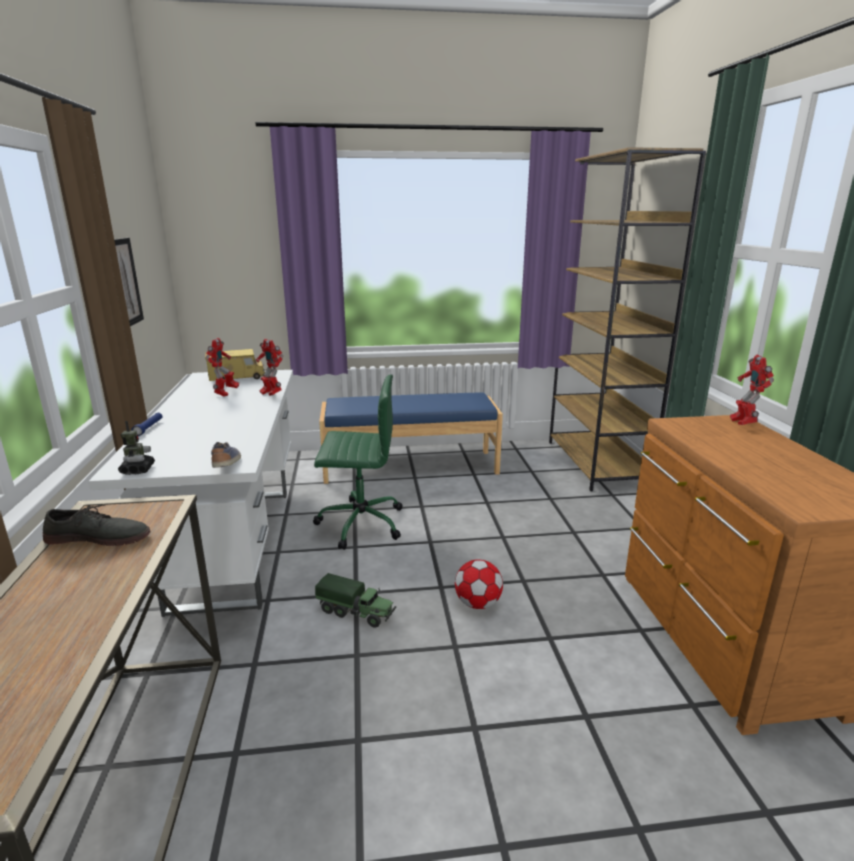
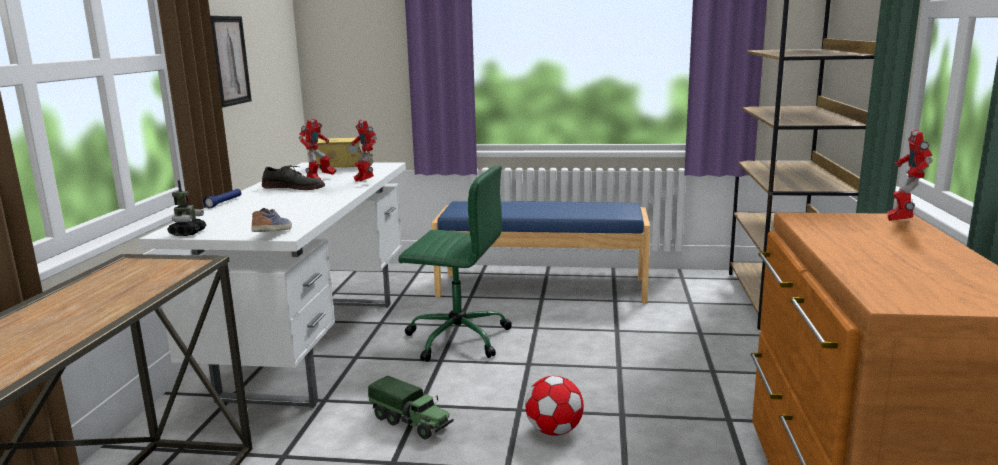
camera: 15 degrees right, 5 degrees down
grey shoe [43,505,151,546] -> grey shoe moved to [262,165,325,190]

